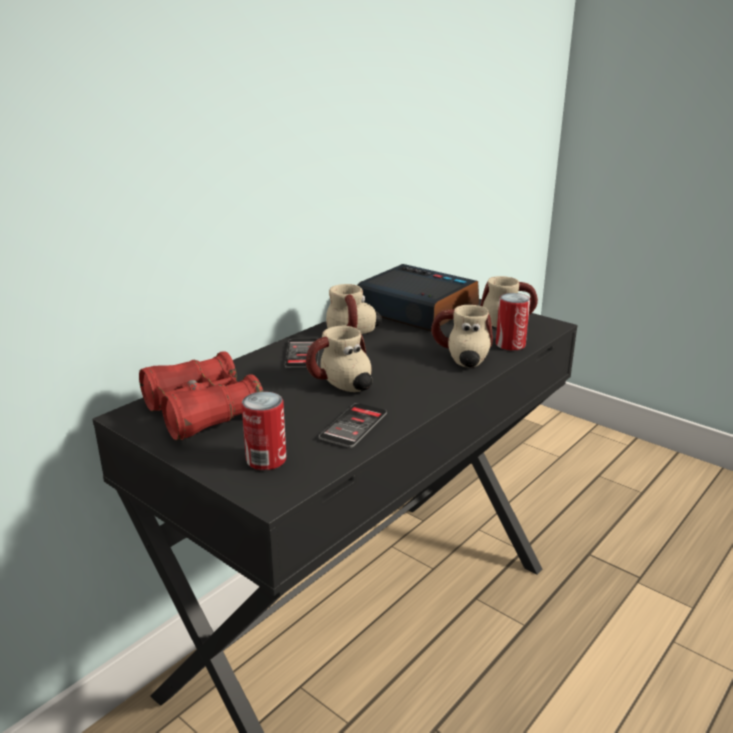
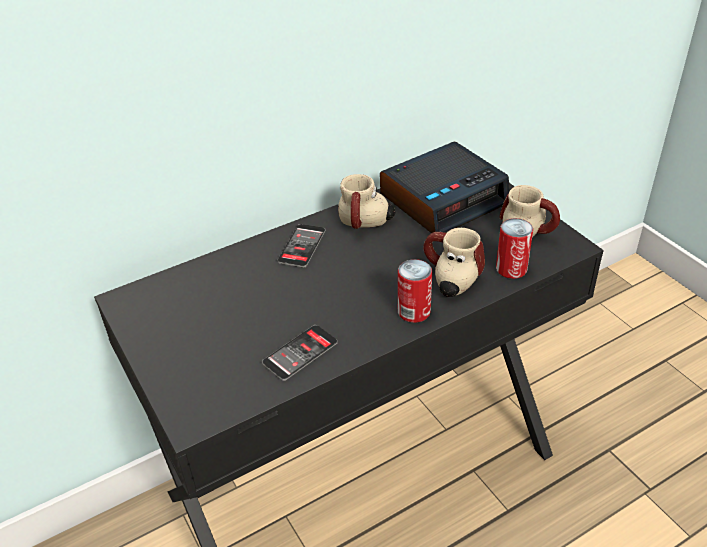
camera: 20 degrees right, 15 degrees up
red binoculars [139,351,263,440] -> none
can [241,392,286,470] -> can moved to [398,259,432,323]
mug [306,326,373,392] -> none
alarm clock [357,264,479,331] -> alarm clock turned 90 degrees clockwise [380,141,510,233]

